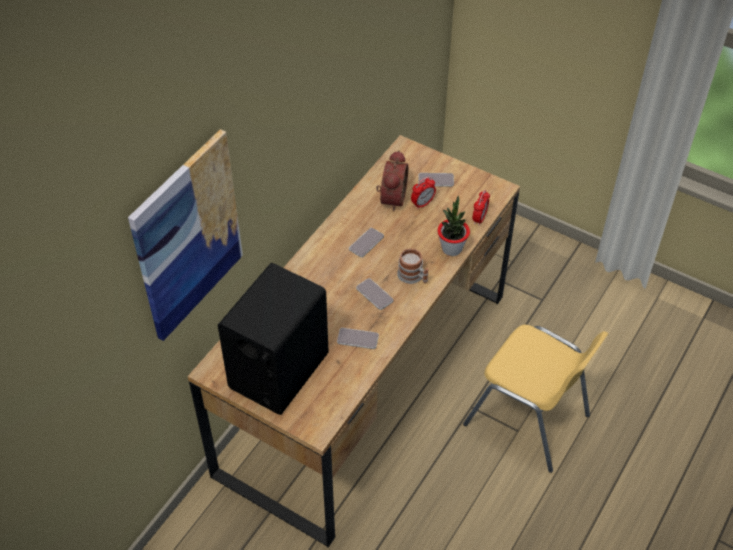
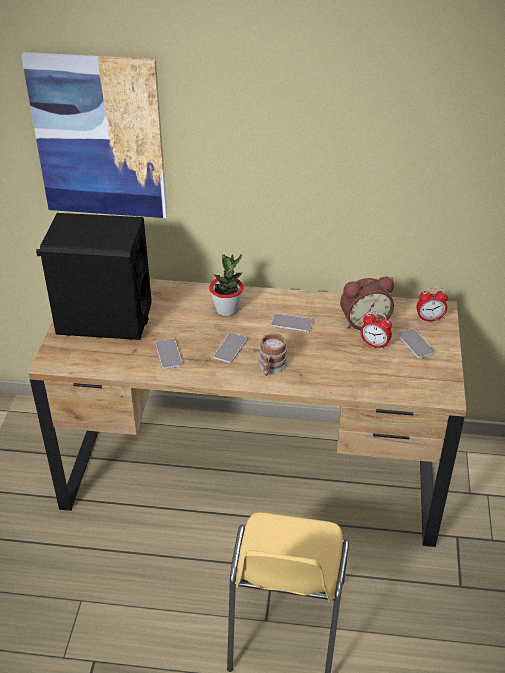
camera: 65 degrees right, 10 degrees down
potted plant [437,196,470,256] -> potted plant moved to [209,254,243,316]
alarm clock [472,190,490,226] -> alarm clock moved to [416,287,448,321]

